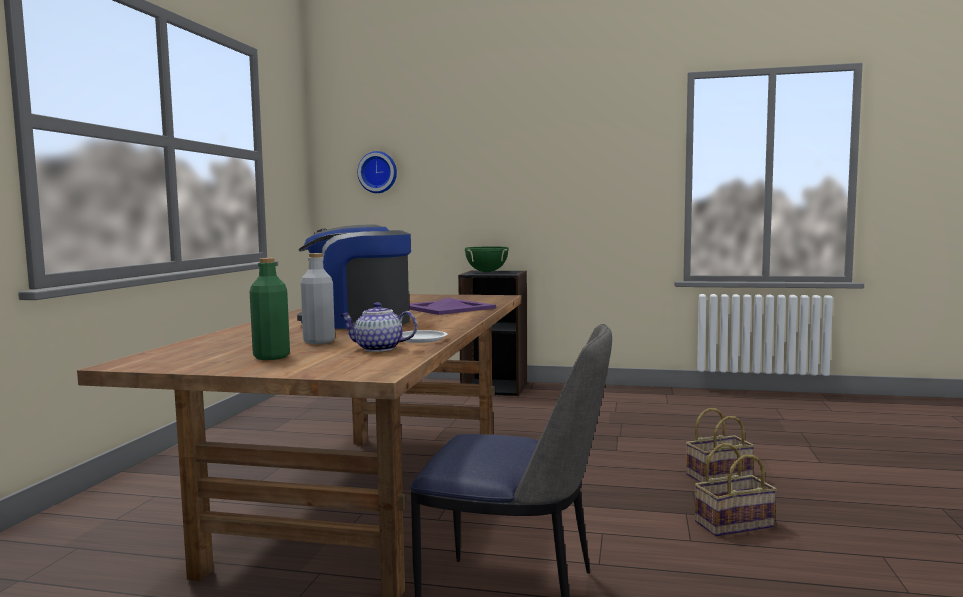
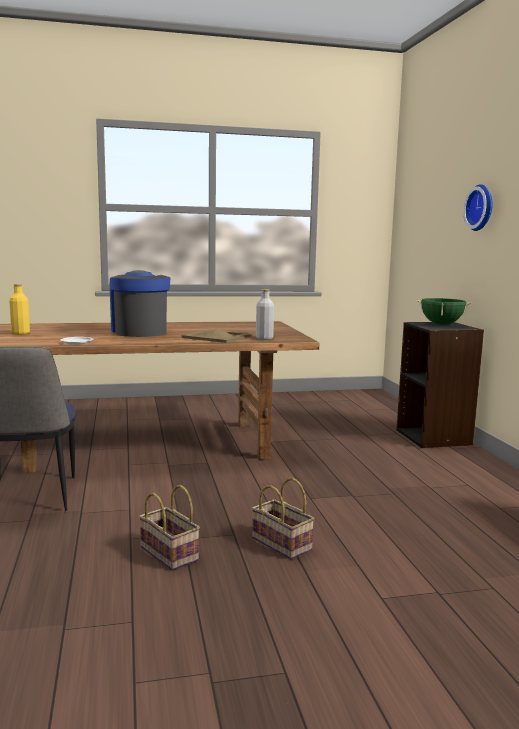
camera: 65 degrees right, 5 degrees up
green bottle [250,258,290,360] -> yellow bottle [9,284,30,335]
grey bottle [301,253,335,344] -> grey bottle moved to [256,289,274,340]
teapot [340,302,417,352] -> none
wall clock [357,151,397,193] -> wall clock moved to [463,184,493,231]
purple tray [409,297,496,315] -> beige tray [182,329,252,343]

